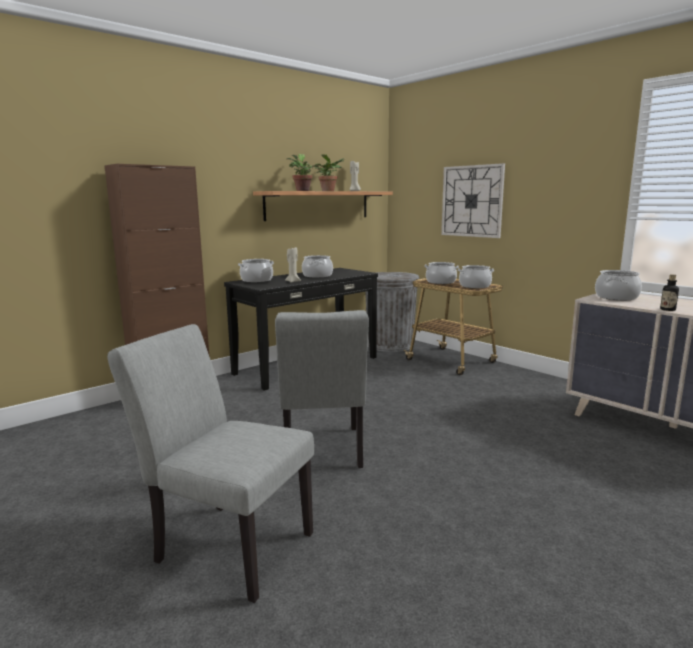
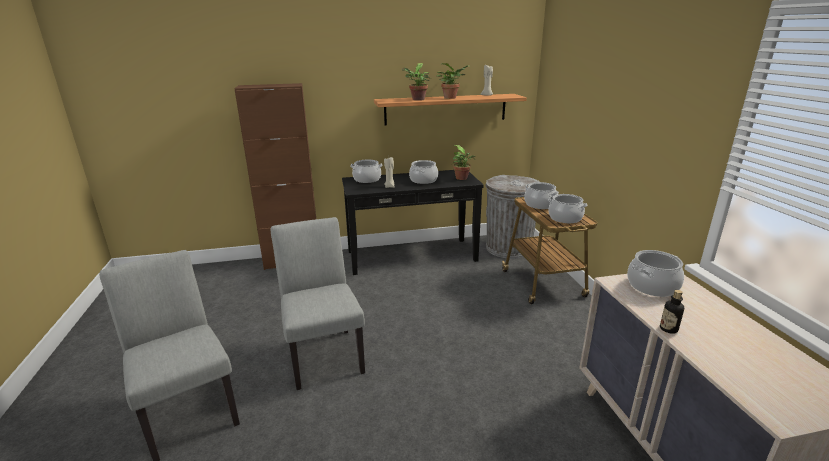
camera: 30 degrees right, 10 degrees up
grey chair [275,310,369,468] -> grey chair turned 135 degrees clockwise [271,217,365,390]
wall clock [441,163,505,238] -> none
none -> potted plant [452,145,476,180]

